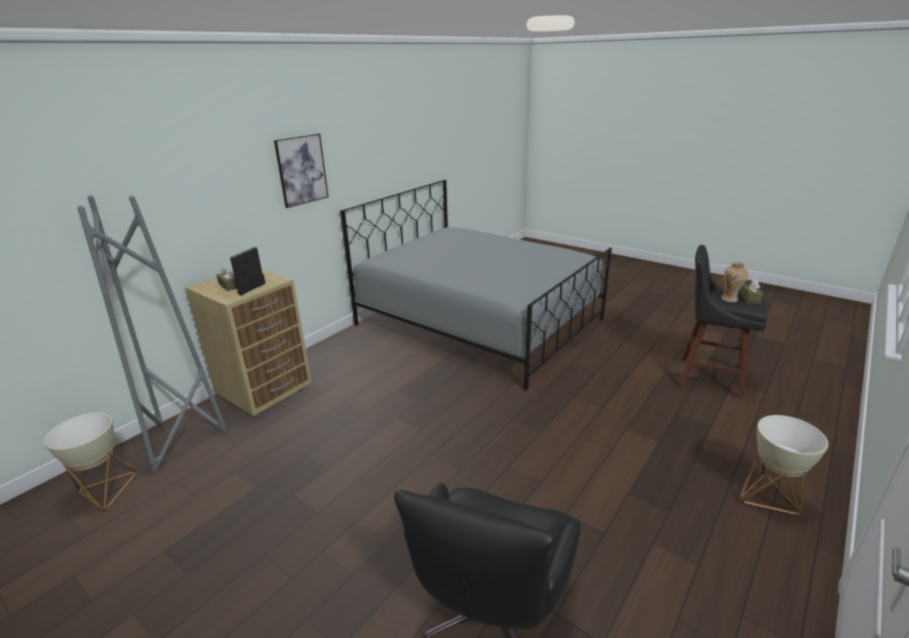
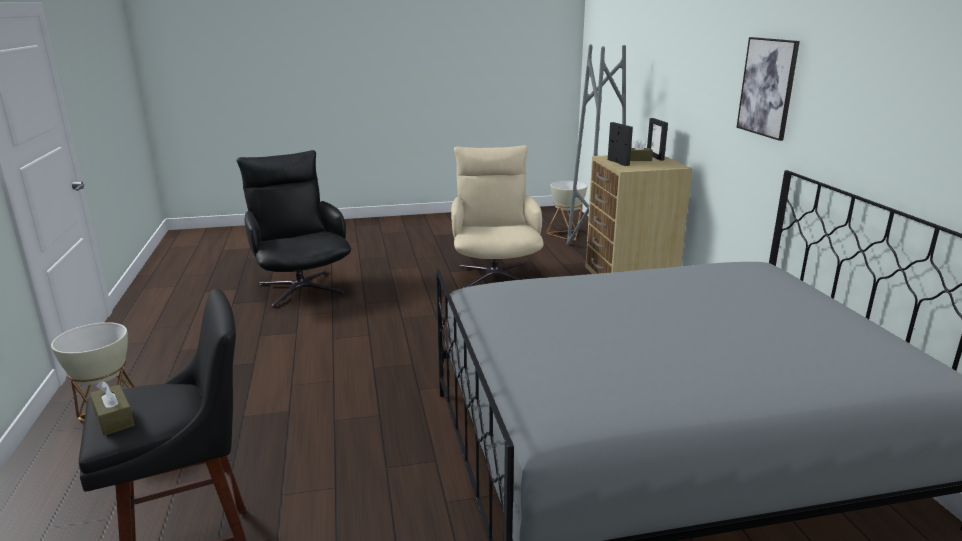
camera: 130 degrees right, 5 degrees down
vase [721,261,748,302] -> none
none -> beige armchair [451,145,543,288]
none -> picture frame [647,118,668,161]

